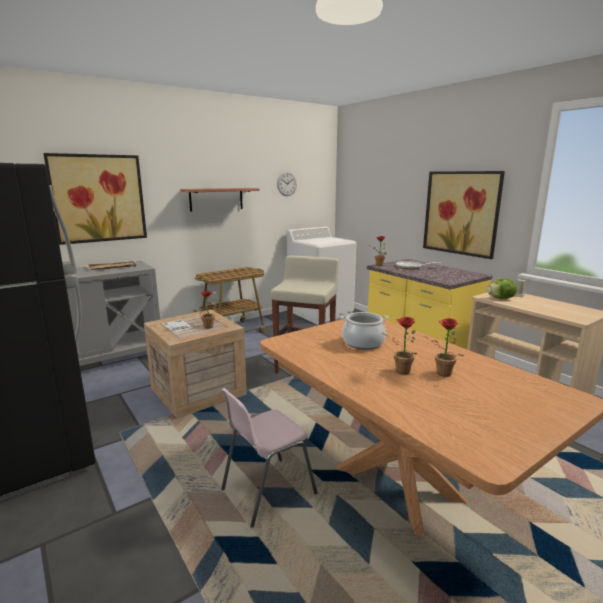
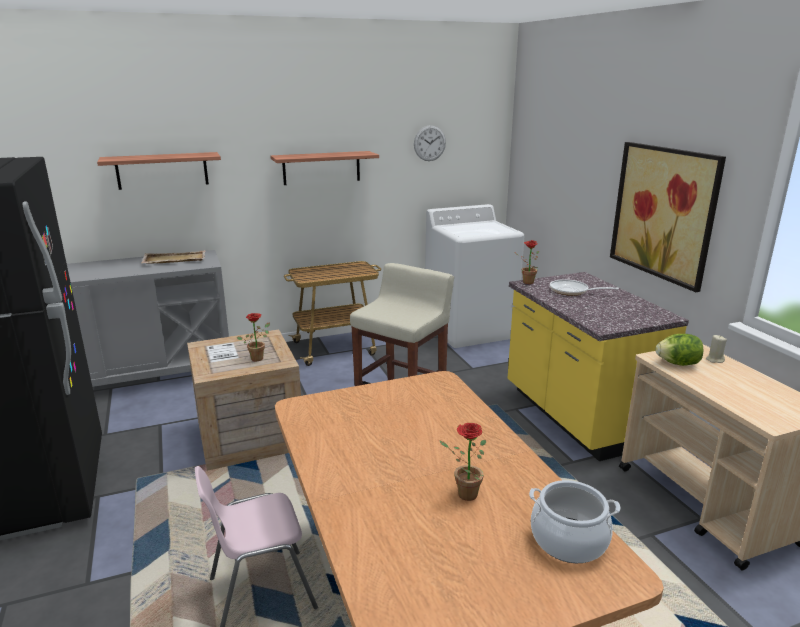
camera: 15 degrees right, 5 degrees up
picture [43,153,147,245] -> shelf [97,152,221,190]
cooking pot [341,312,389,350] -> cooking pot moved to [529,480,620,563]
potted plant [383,317,417,375] -> none

